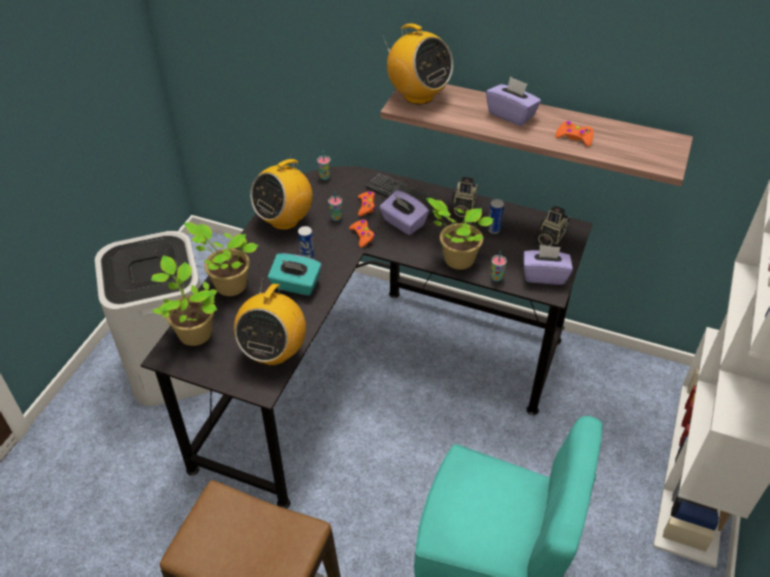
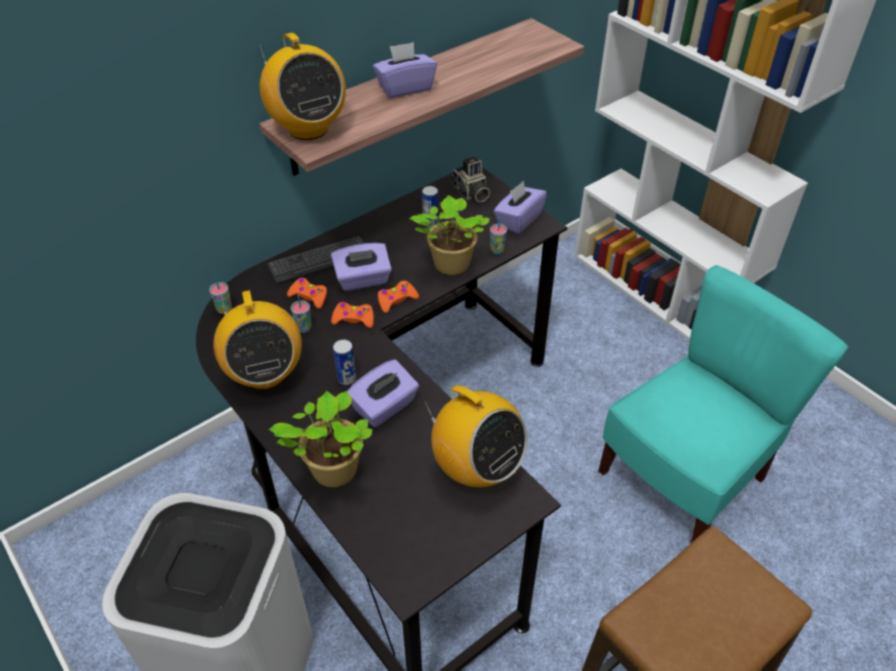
camera: 60 degrees left, 0 degrees up
potted plant [151,256,217,346] -> none
turquoise tissue box [268,253,322,296] -> purple tissue box [347,359,419,427]
radio [382,23,453,105] -> radio turned 75 degrees clockwise [260,33,346,140]
camera [452,177,478,217] -> none
orange game controller [555,121,593,147] -> orange game controller moved to [378,281,419,313]

